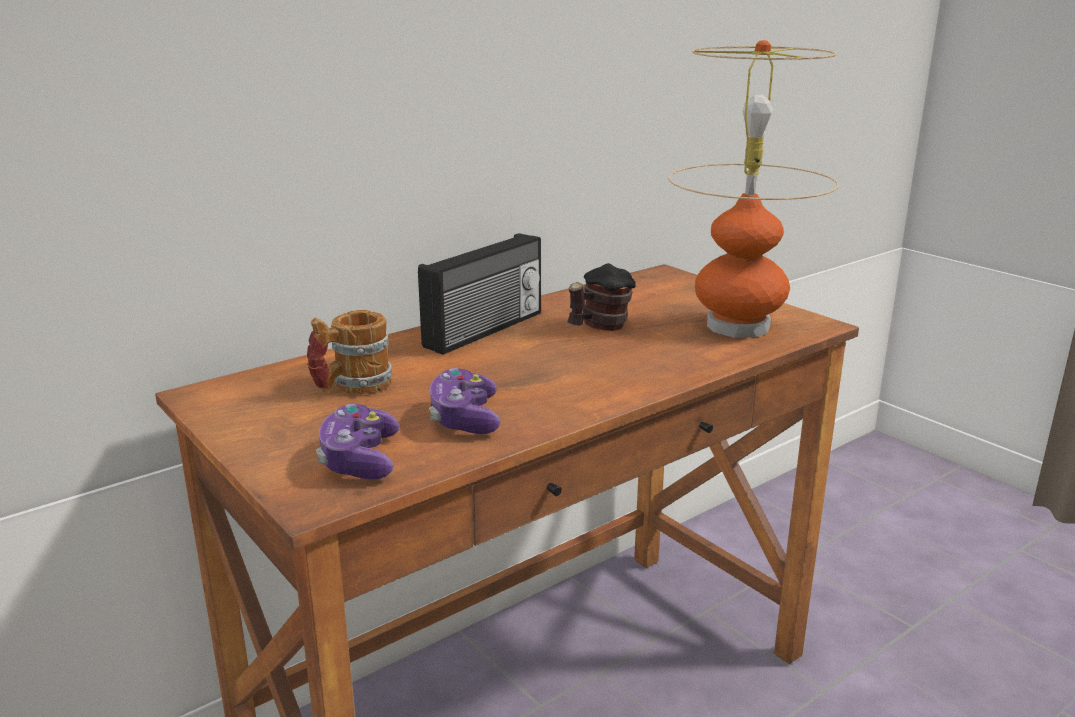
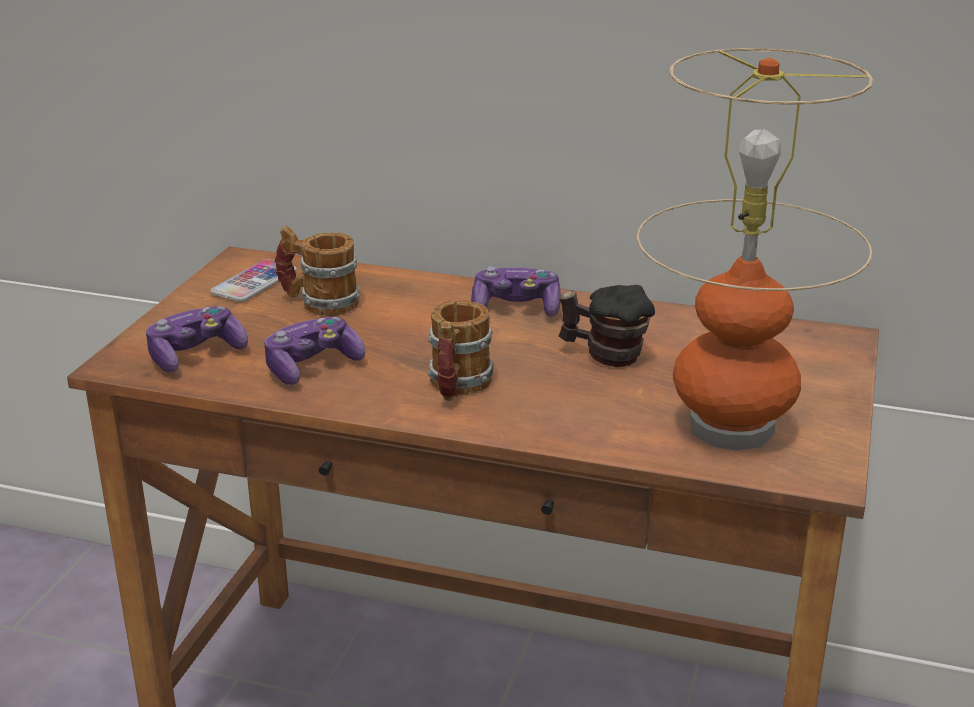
camera: 55 degrees right, 5 degrees up
radio [418,233,541,355] -> game controller [471,266,561,317]
none -> phone [210,259,297,302]
none -> mug [428,301,494,401]

